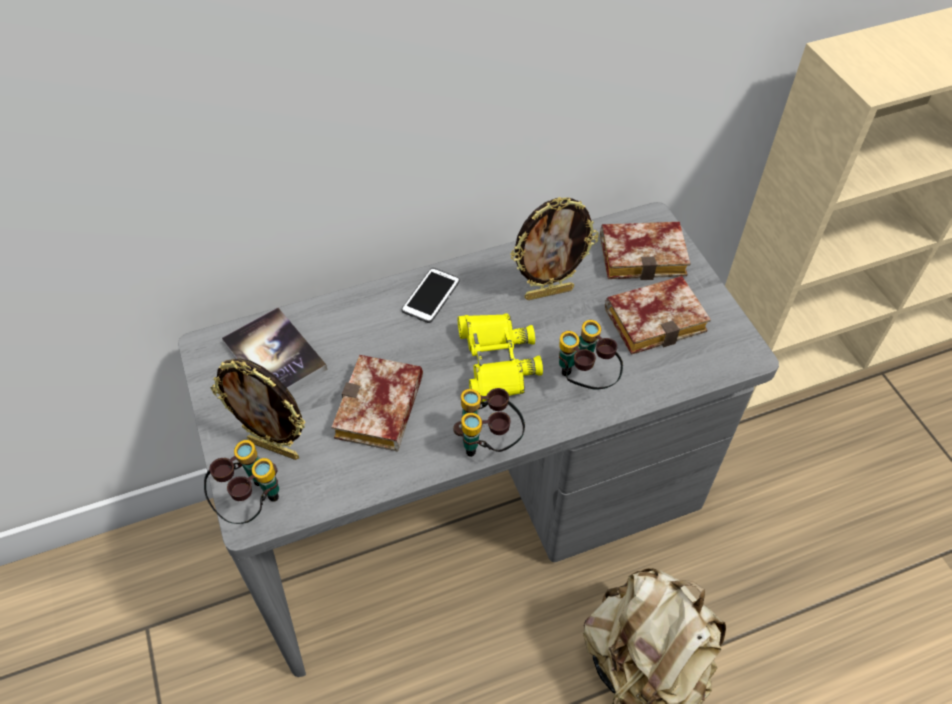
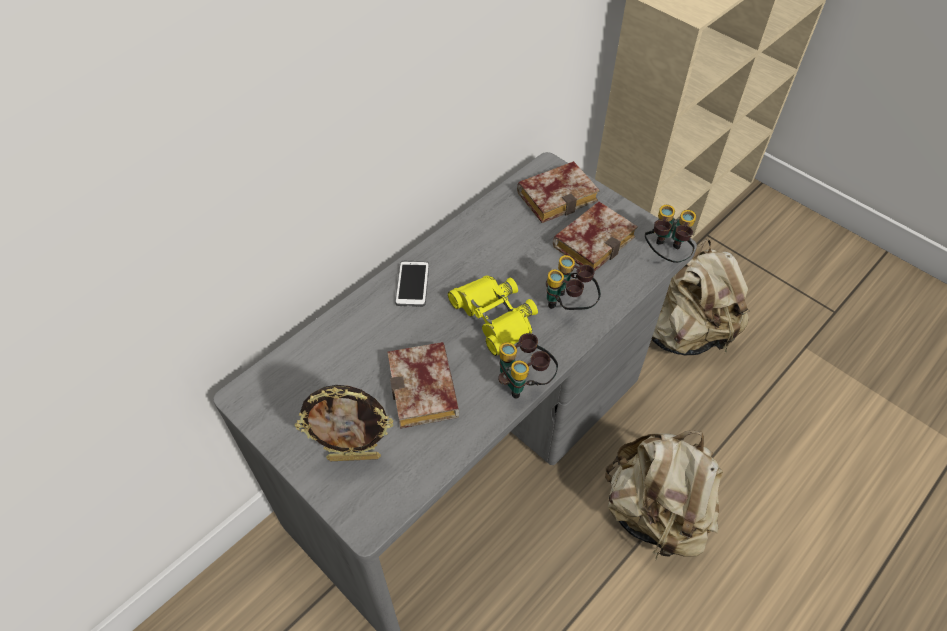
camera: 25 degrees left, 0 degrees up
binoculars [204,440,279,524] -> binoculars moved to [645,205,696,263]
book [222,307,327,392] -> none
picture frame [510,197,599,300] -> none
none -> beige backpack [651,239,750,355]

